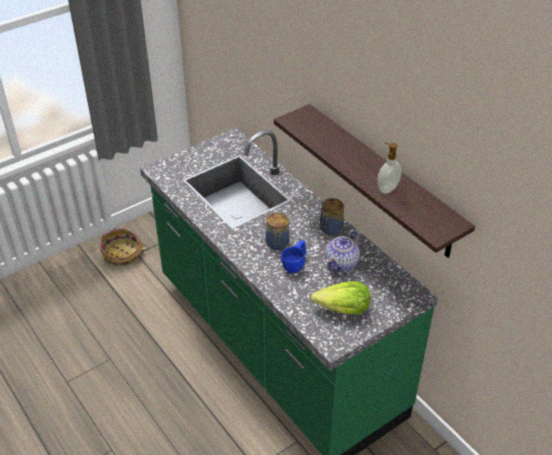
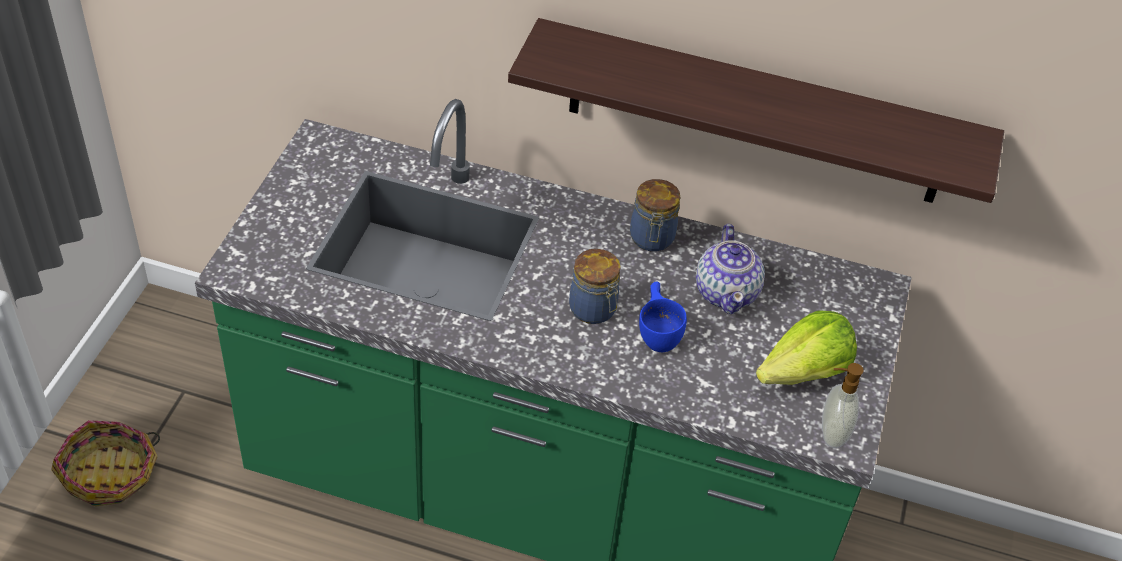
camera: 40 degrees left, 5 degrees up
soap dispenser [378,143,402,194] -> soap dispenser moved to [822,363,864,448]

